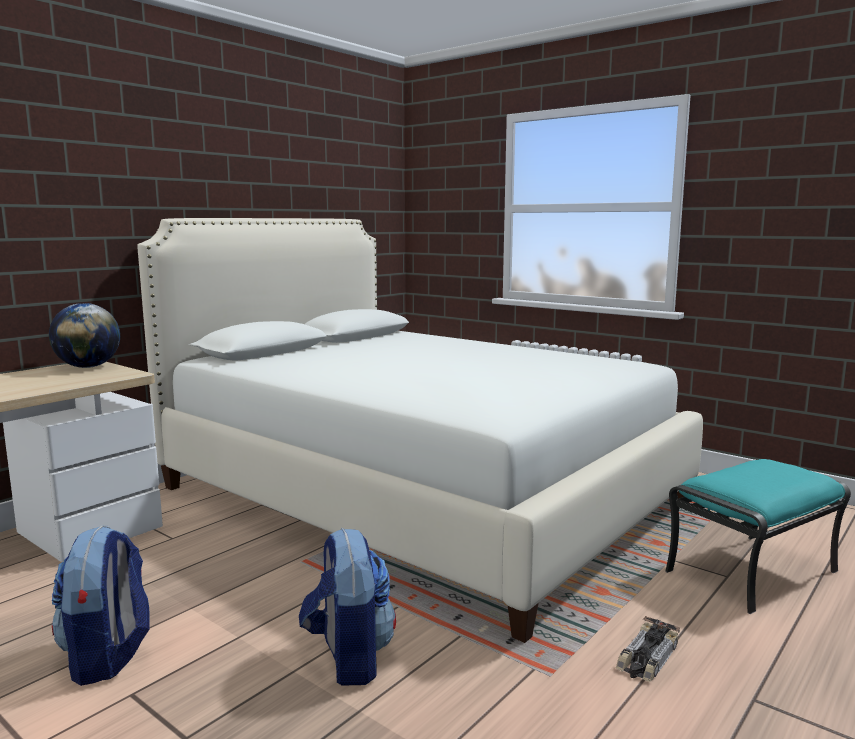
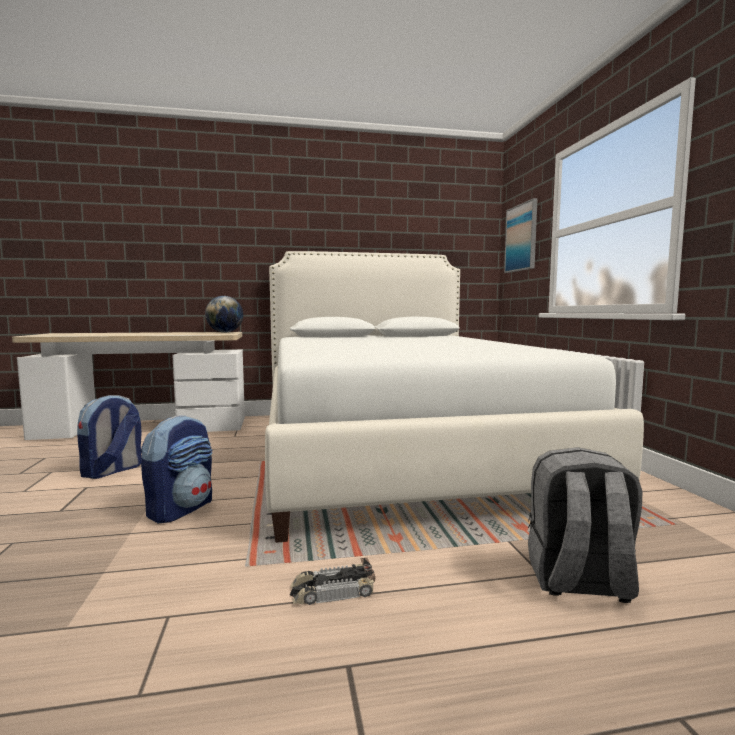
camera: 40 degrees right, 5 degrees down
turquoise ottoman [665,459,851,614] -> grey backpack [528,447,642,603]
none -> picture [504,198,538,273]

